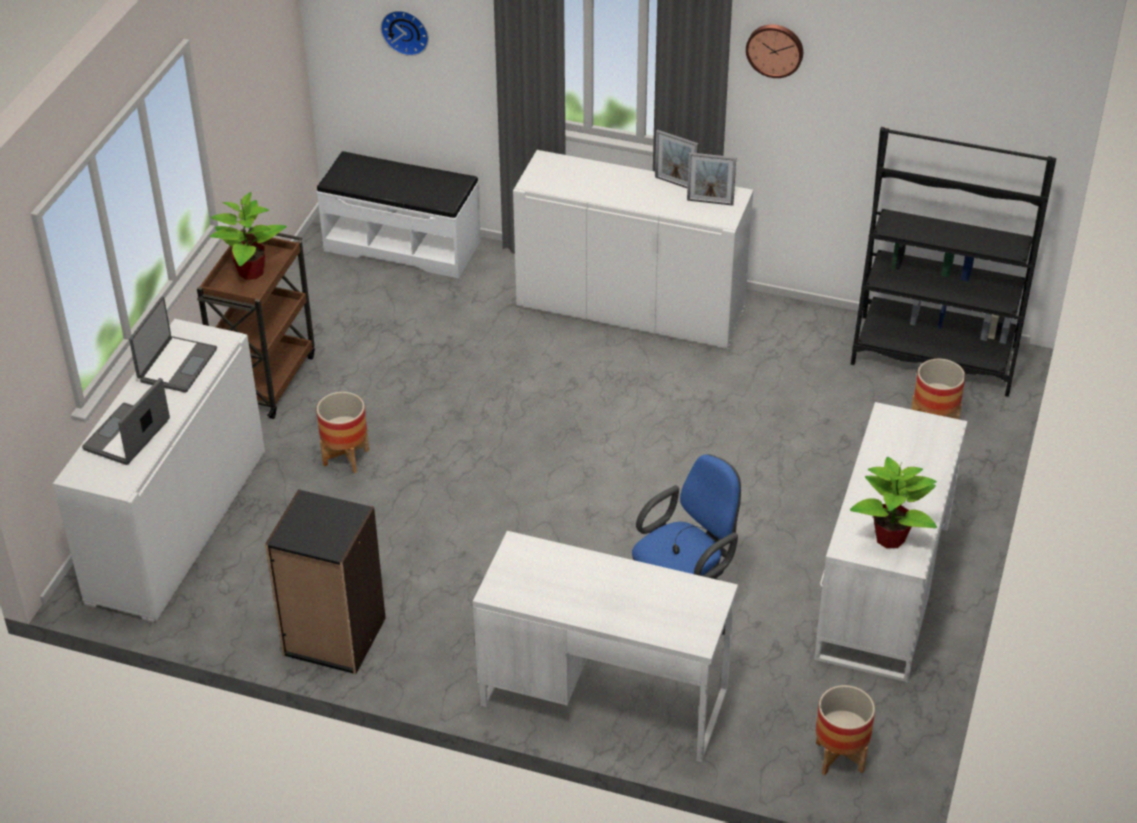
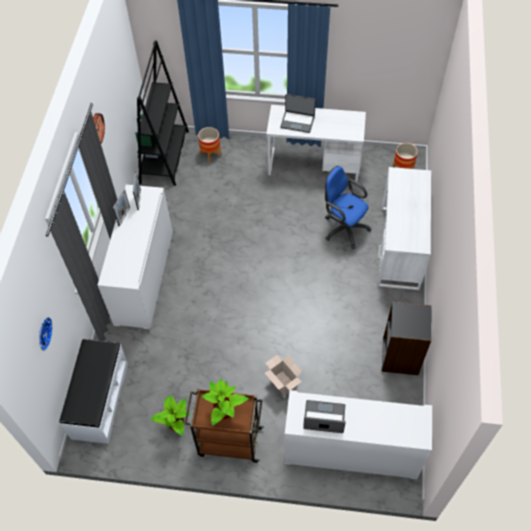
camera: 100 degrees left, 15 degrees up
laptop [82,378,170,465] -> laptop moved to [280,94,316,133]
planter [317,392,369,473] -> cardboard box [265,355,302,396]
potted plant [850,457,937,548] -> potted plant moved to [150,395,190,436]

